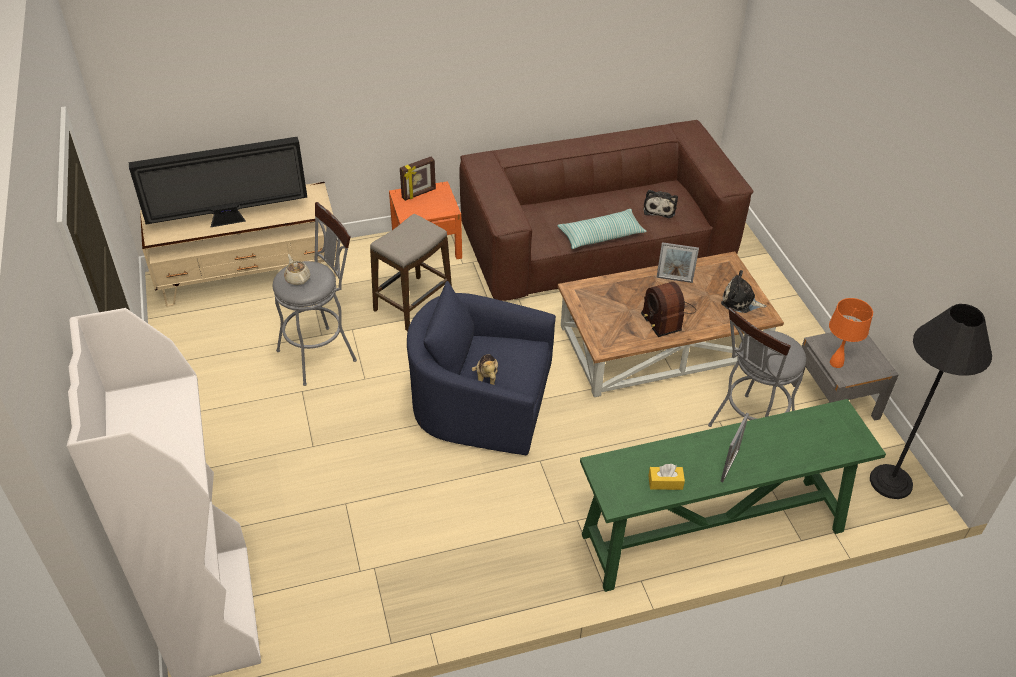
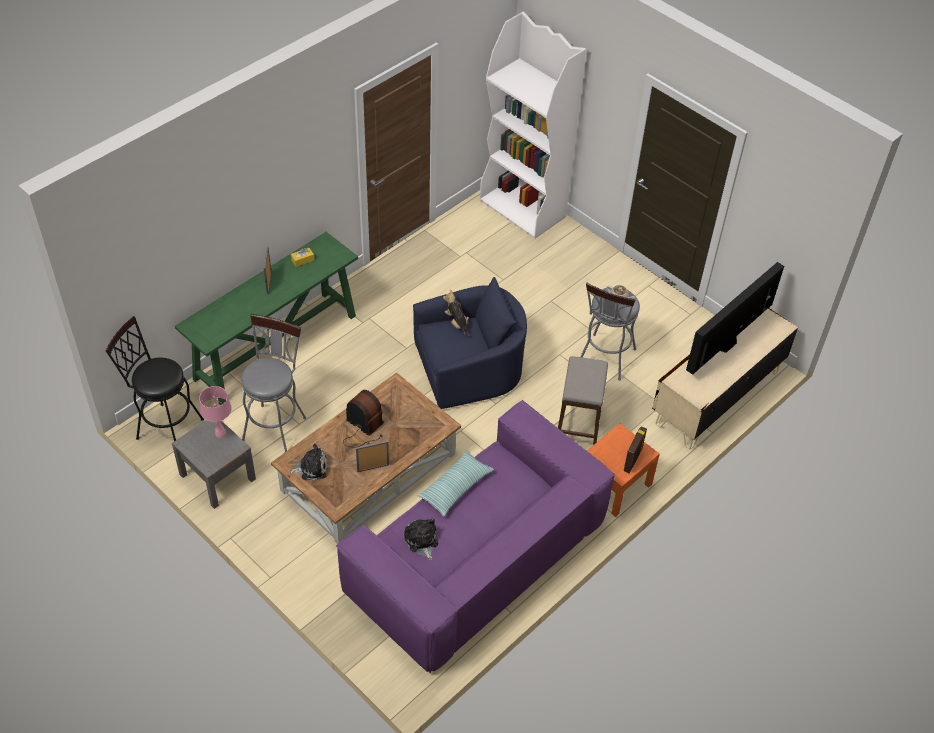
camera: 150 degrees right, 5 degrees up
brown sofa [459,120,754,301] -> purple sofa [336,400,615,673]
orange table lamp [829,298,873,368] -> pink table lamp [199,386,232,438]
black floor lamp [870,304,992,499] -> black stool [106,316,204,441]

